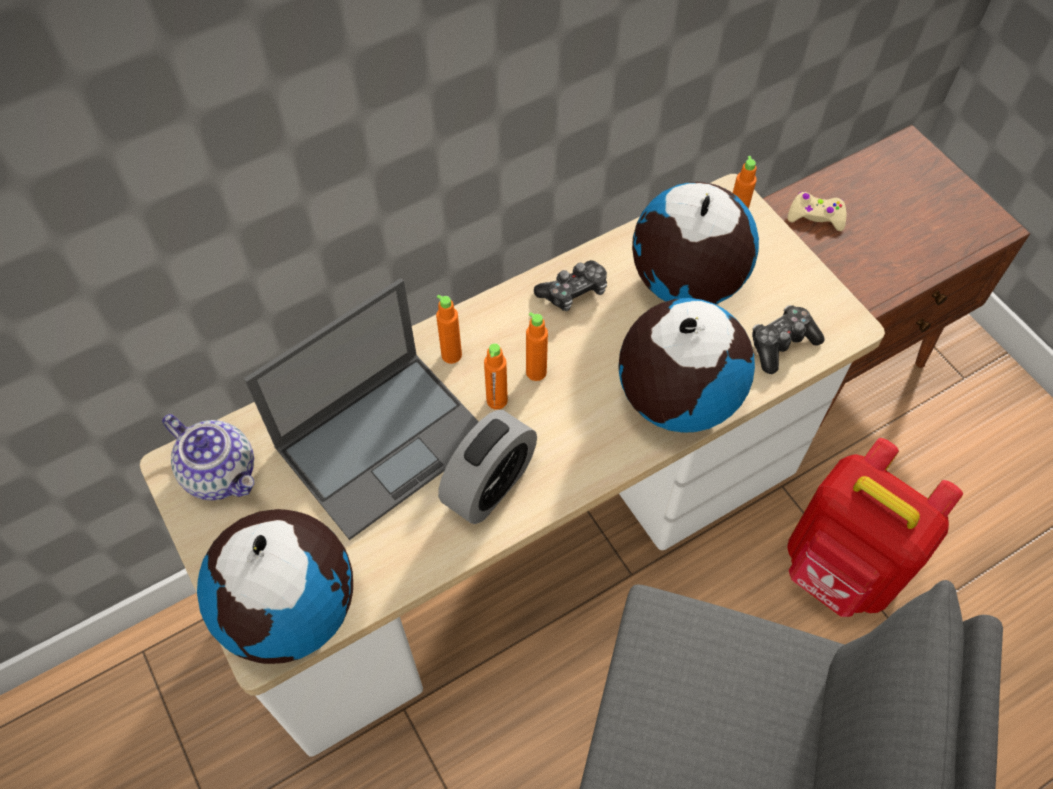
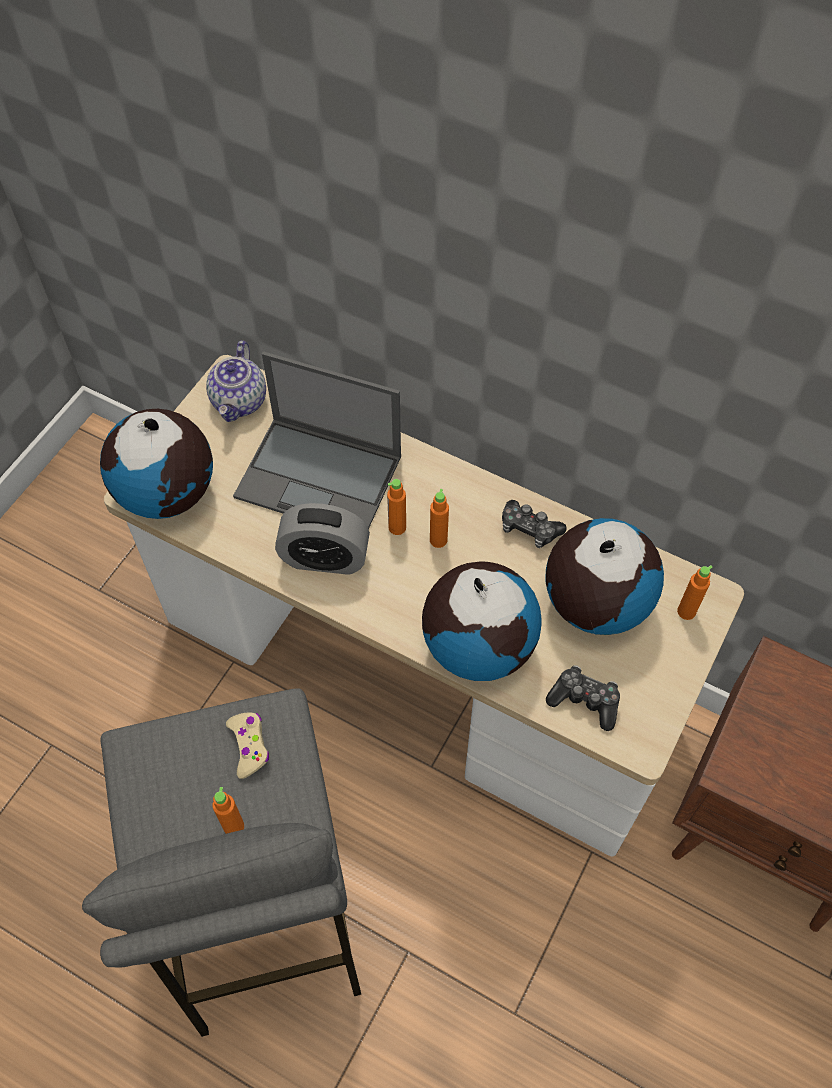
camera: 60 degrees right, 0 degrees up
orange bottle [436,295,462,364] -> orange bottle moved to [212,787,244,834]
beige game controller [787,192,846,231] -> beige game controller moved to [226,713,269,779]
red backpack [787,438,963,617] -> none

